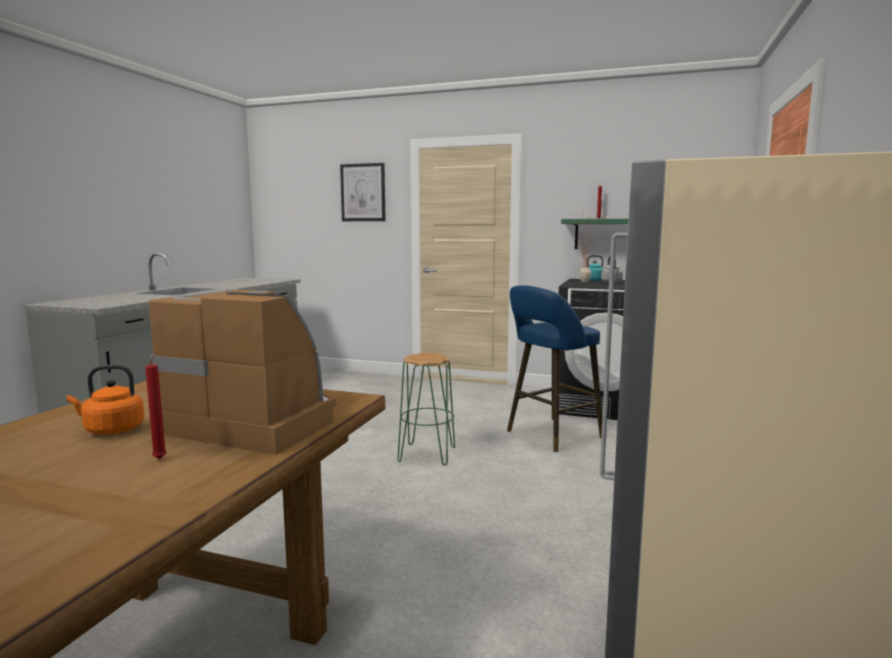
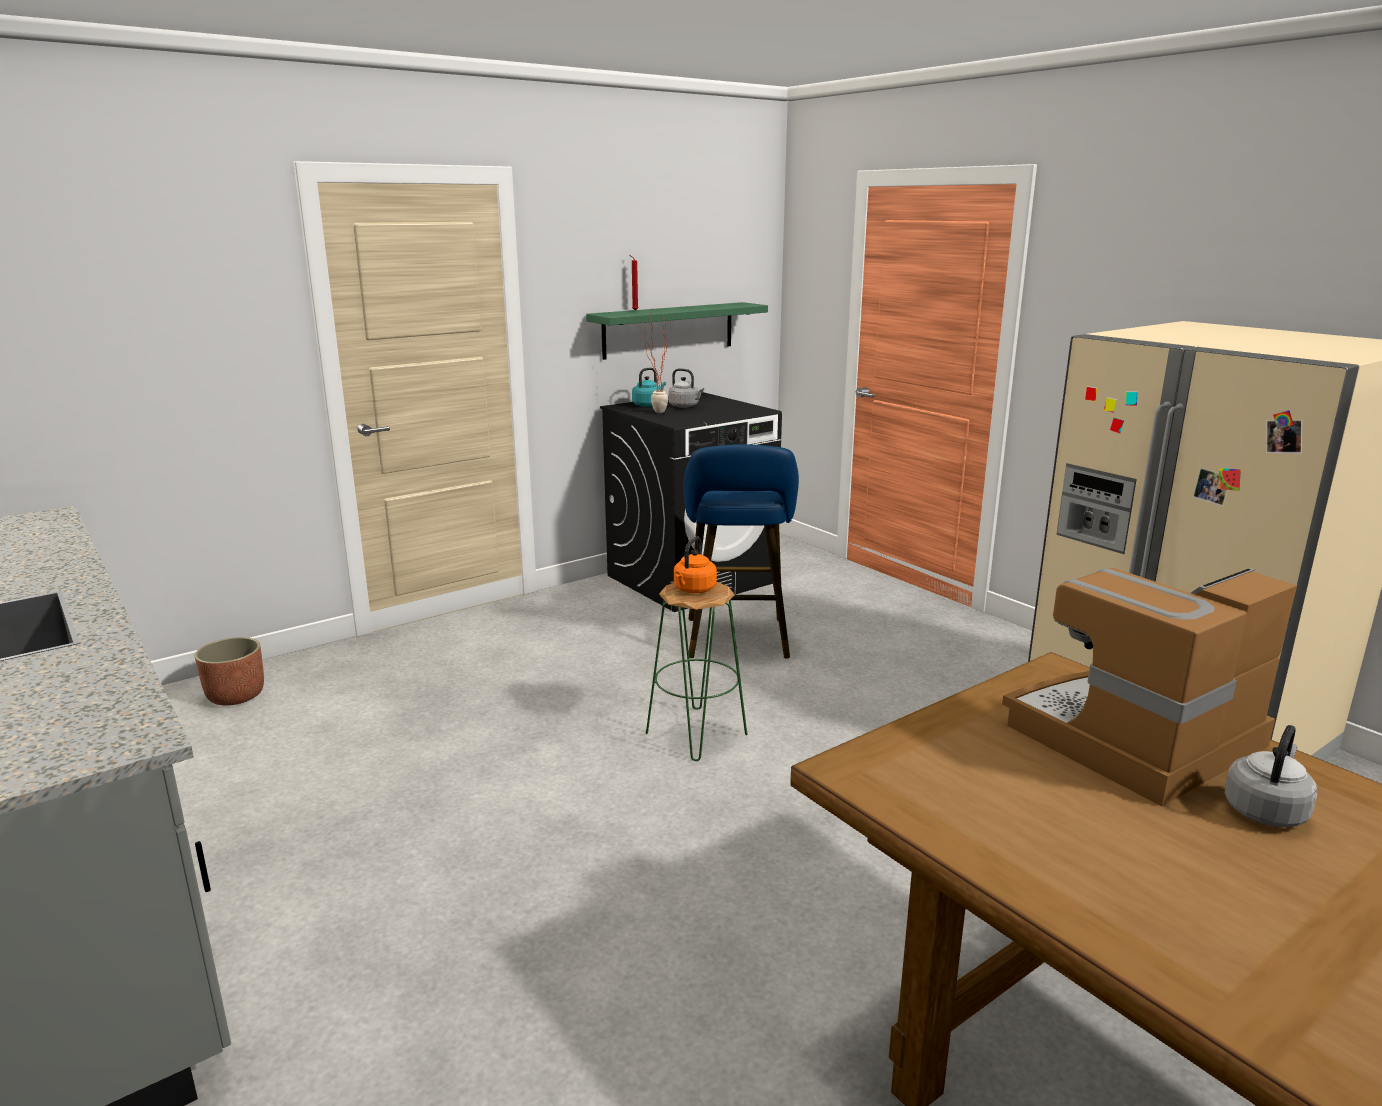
camera: 55 degrees left, 10 degrees up
orange kettle [67,365,144,435] -> orange kettle moved to [674,537,717,593]
red candle [145,353,167,459] -> grey kettle [1225,725,1317,827]
picture [340,163,386,221] -> none
none -> planter [195,637,264,706]

